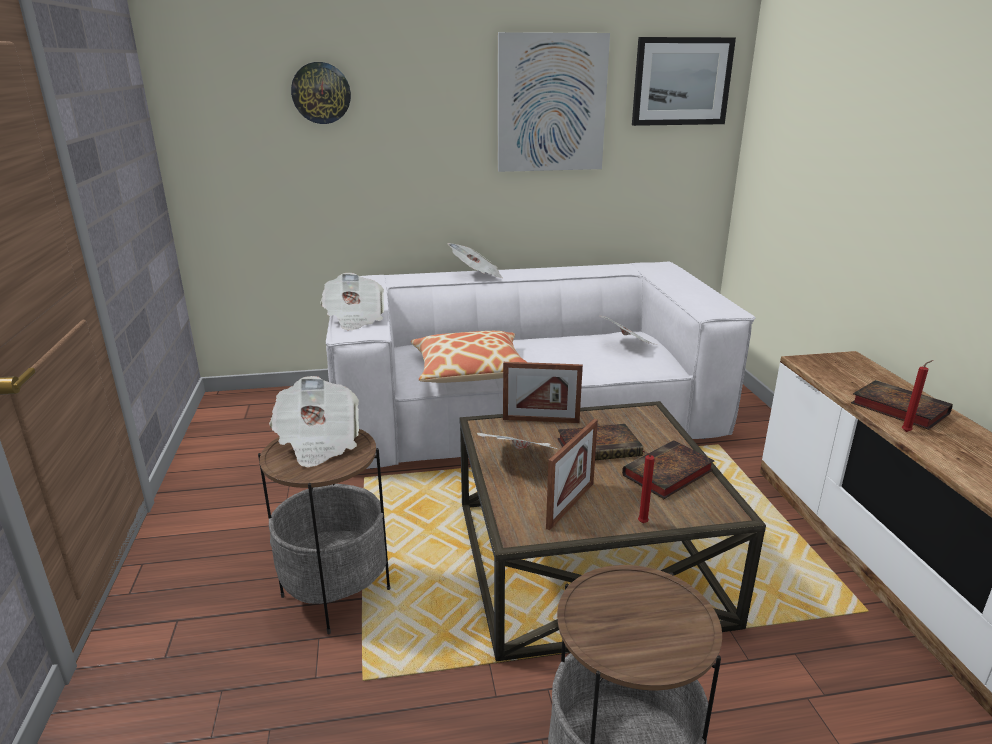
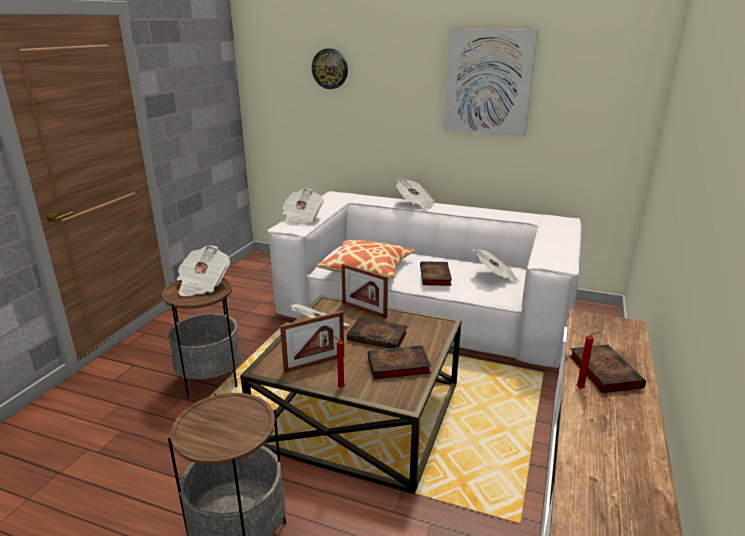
camera: 30 degrees right, 0 degrees up
picture [632,37,736,126] -> none
none -> book [420,261,452,286]

